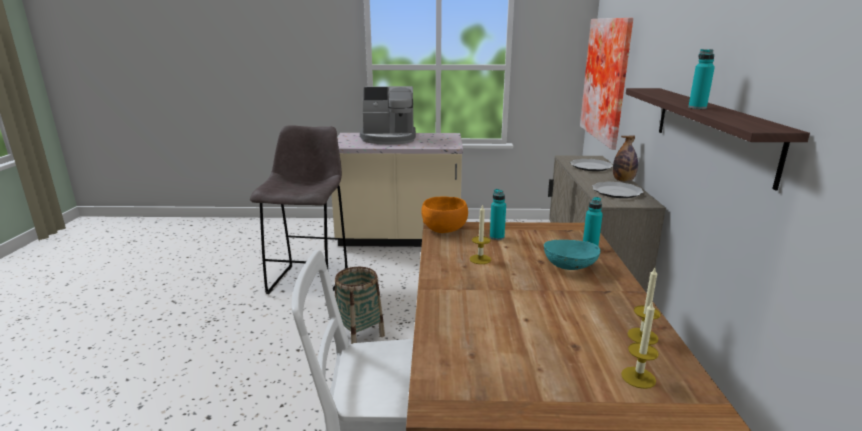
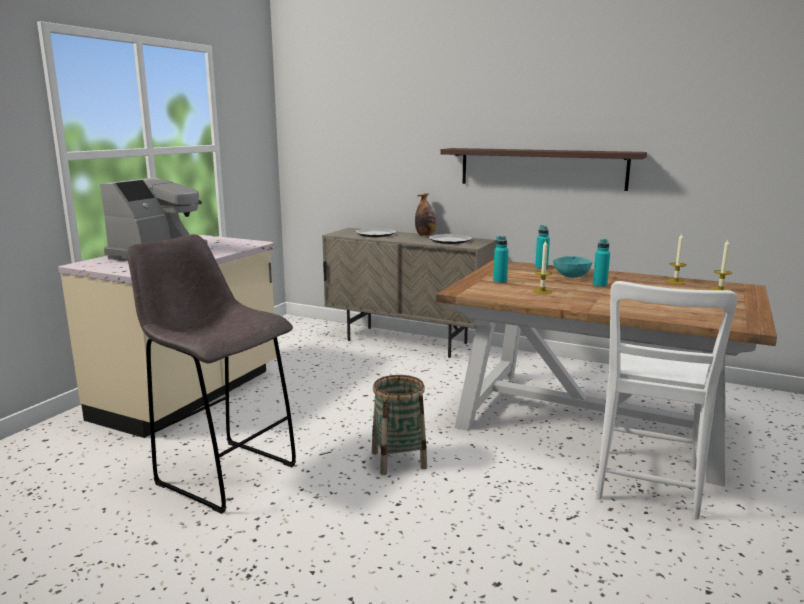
camera: 65 degrees left, 5 degrees down
orange bowl [421,197,468,233] -> none
picture [580,18,633,150] -> none
turquoise bottle [688,49,715,109] -> turquoise bottle moved to [593,239,610,287]

